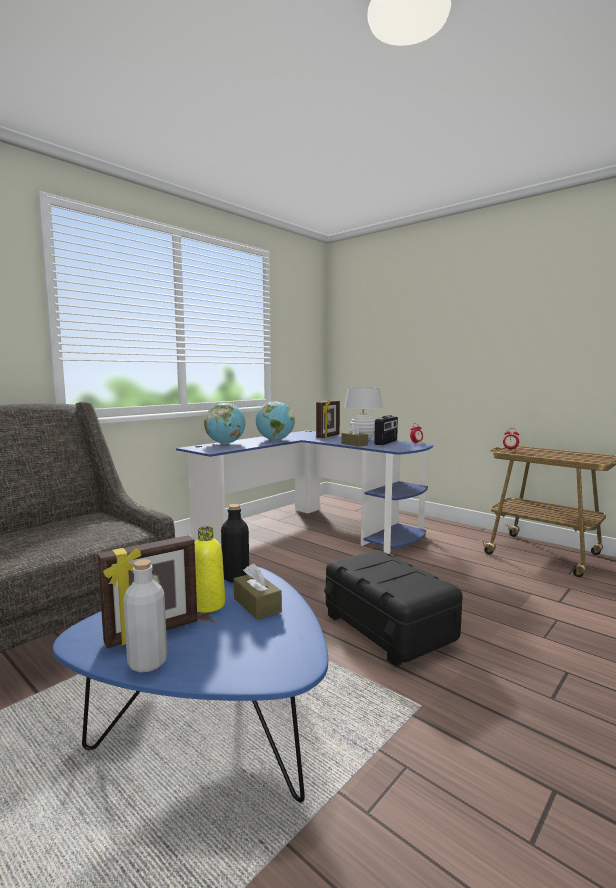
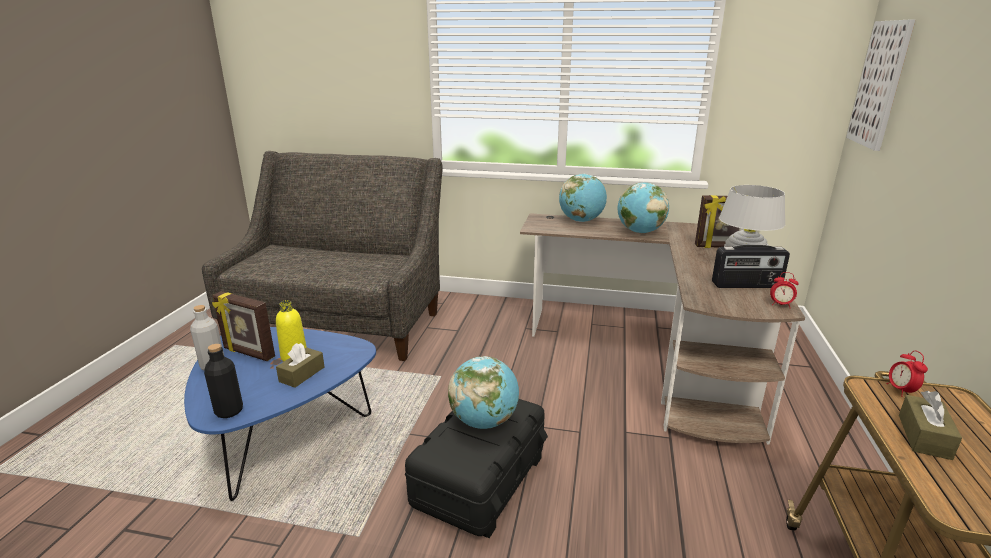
camera: 60 degrees right, 15 degrees up
blue desk [176,431,433,554] -> brown desk [520,213,805,445]
black bottle [221,504,249,582] -> black bottle moved to [204,344,243,418]
brown tissue box [341,423,368,447] -> brown tissue box moved to [899,391,962,460]
none -> globe [448,356,519,429]
none -> picture [846,20,915,151]

